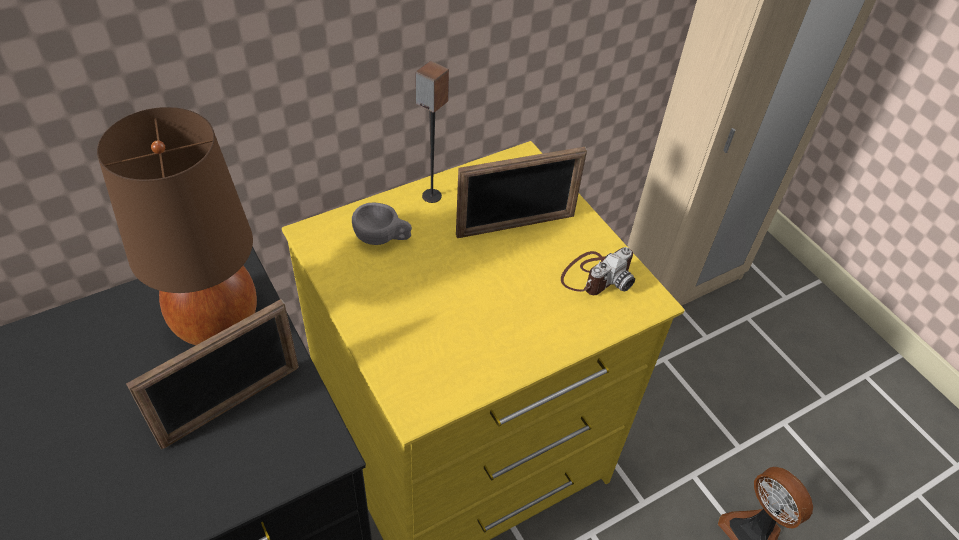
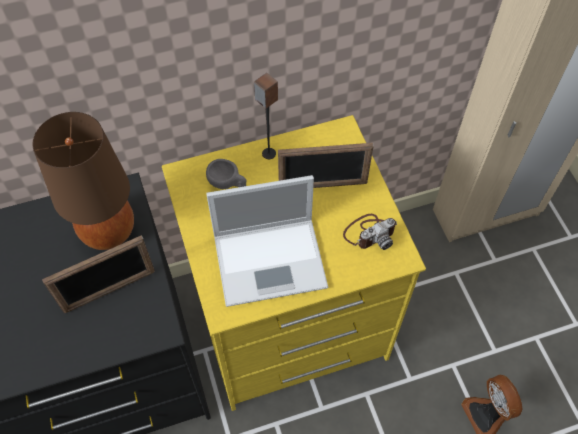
camera: 15 degrees right, 10 degrees up
none -> laptop [206,175,328,307]

